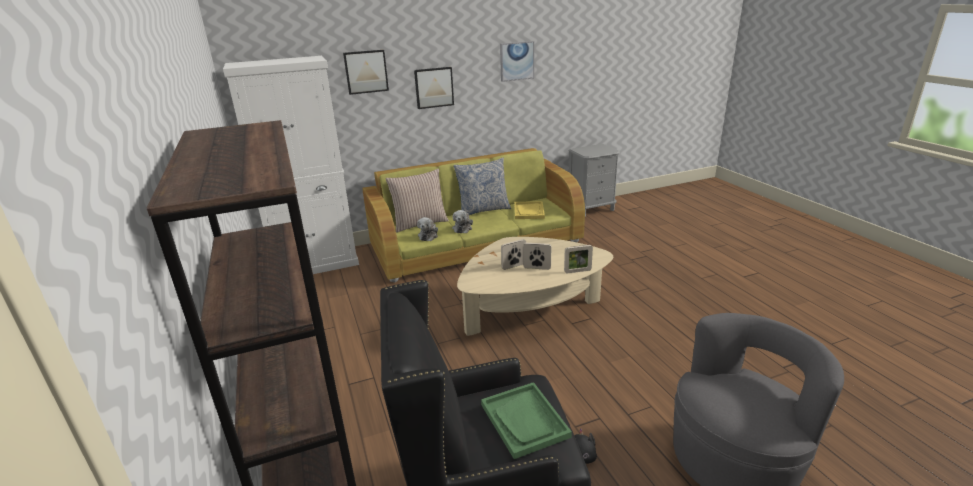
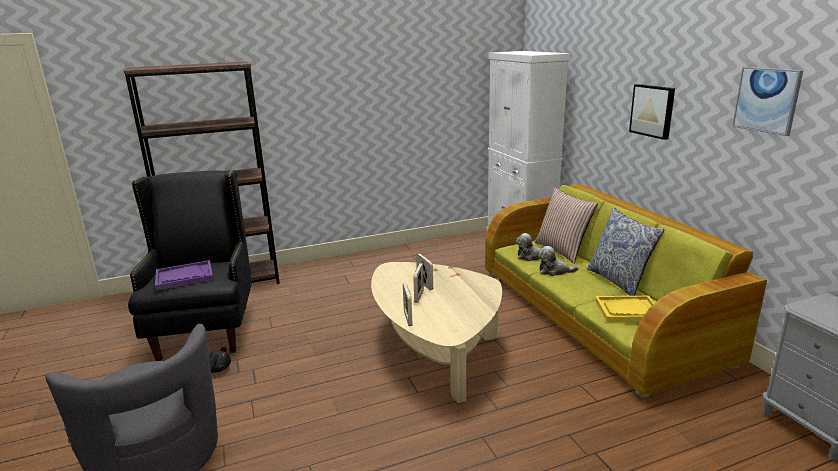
camera: 90 degrees right, 5 degrees down
picture [343,50,389,95] -> none
green tray [481,382,572,459] -> purple tray [155,260,213,290]

